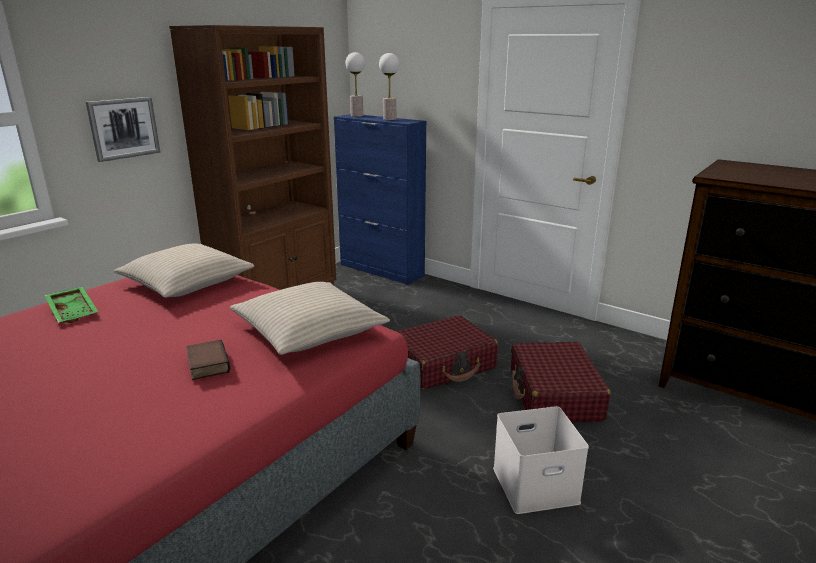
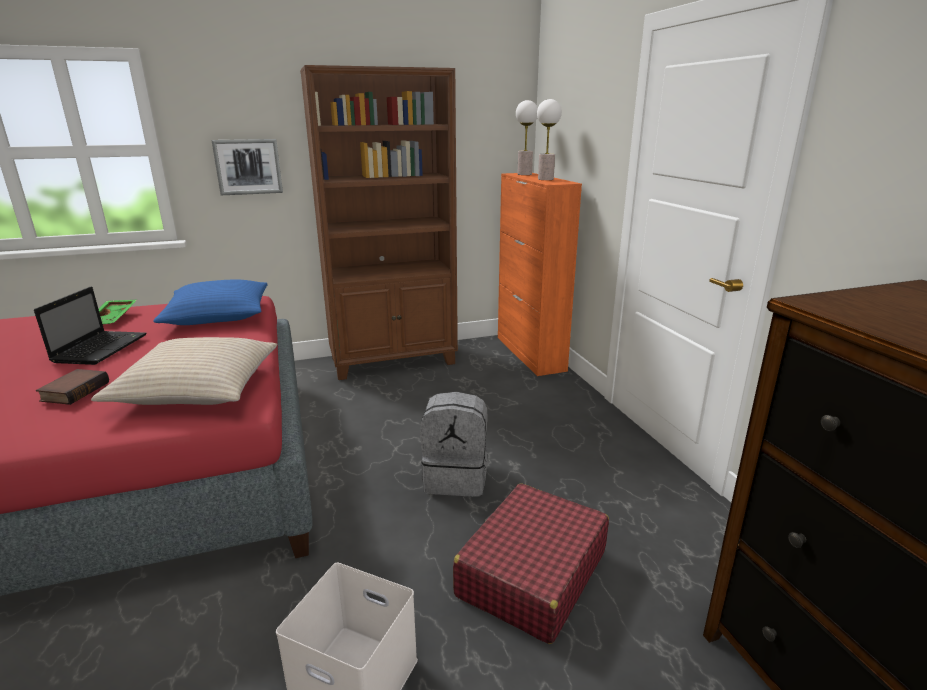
camera: 35 degrees right, 0 degrees up
beige pillow [114,244,254,298] -> blue pillow [153,280,268,325]
blue cabinet [334,114,426,285] -> orange cabinet [498,173,582,376]
red suitcase [396,315,498,389] -> grey backpack [420,392,488,497]
none -> laptop [34,287,147,365]

